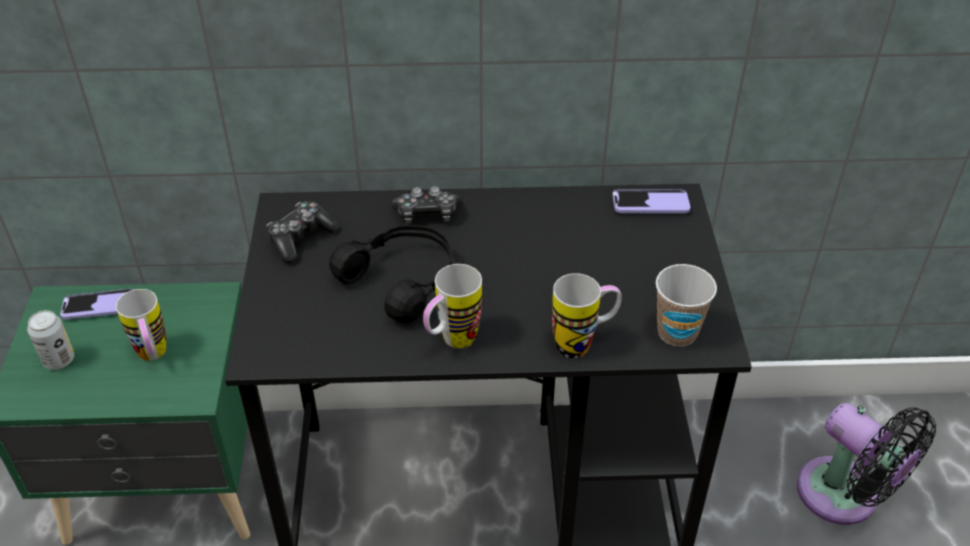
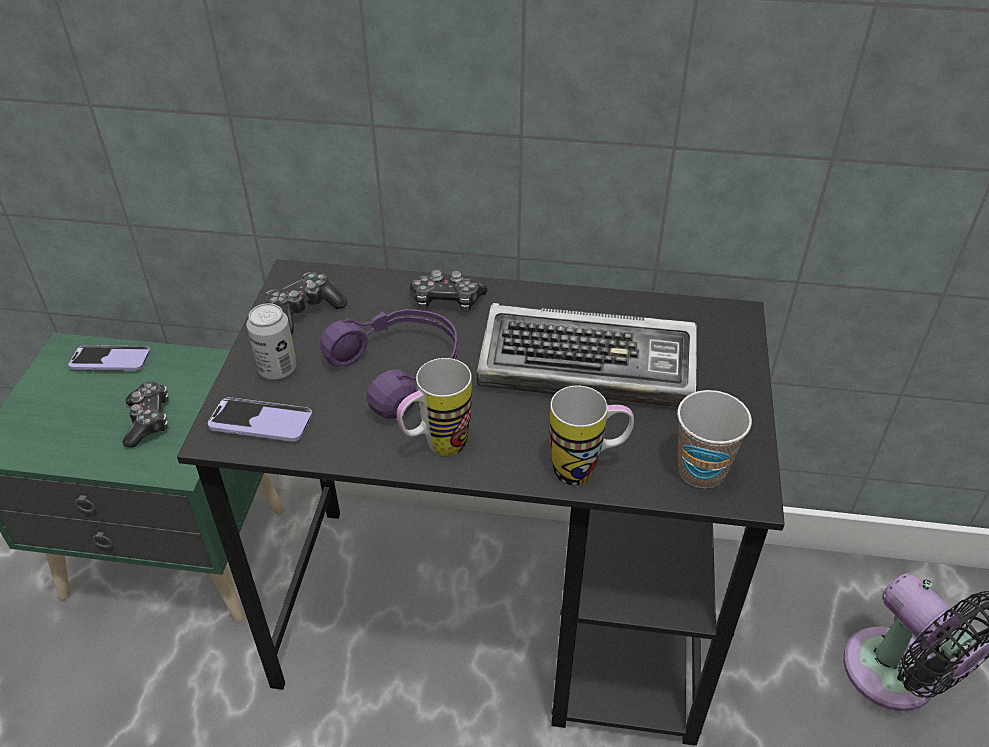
camera: 10 degrees right, 0 degrees up
can [27,310,74,370] -> can moved to [246,303,297,379]
mug [116,289,166,361] -> game controller [123,381,168,448]
black headphones [329,225,452,323] -> purple headphones [320,309,458,419]
phone [612,189,691,213] -> phone moved to [208,397,312,442]
none -> keyboard [477,303,697,407]

